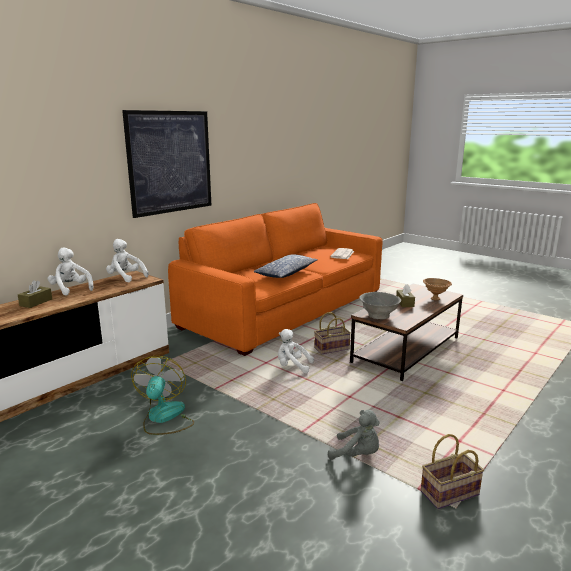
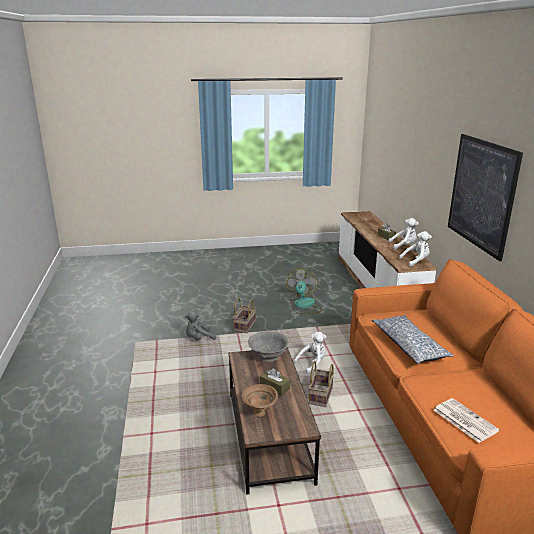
camera: 130 degrees right, 5 degrees up
fan [131,356,194,435] -> fan turned 120 degrees counterclockwise [286,269,322,314]
basket [421,434,484,509] -> basket moved to [233,297,256,333]

